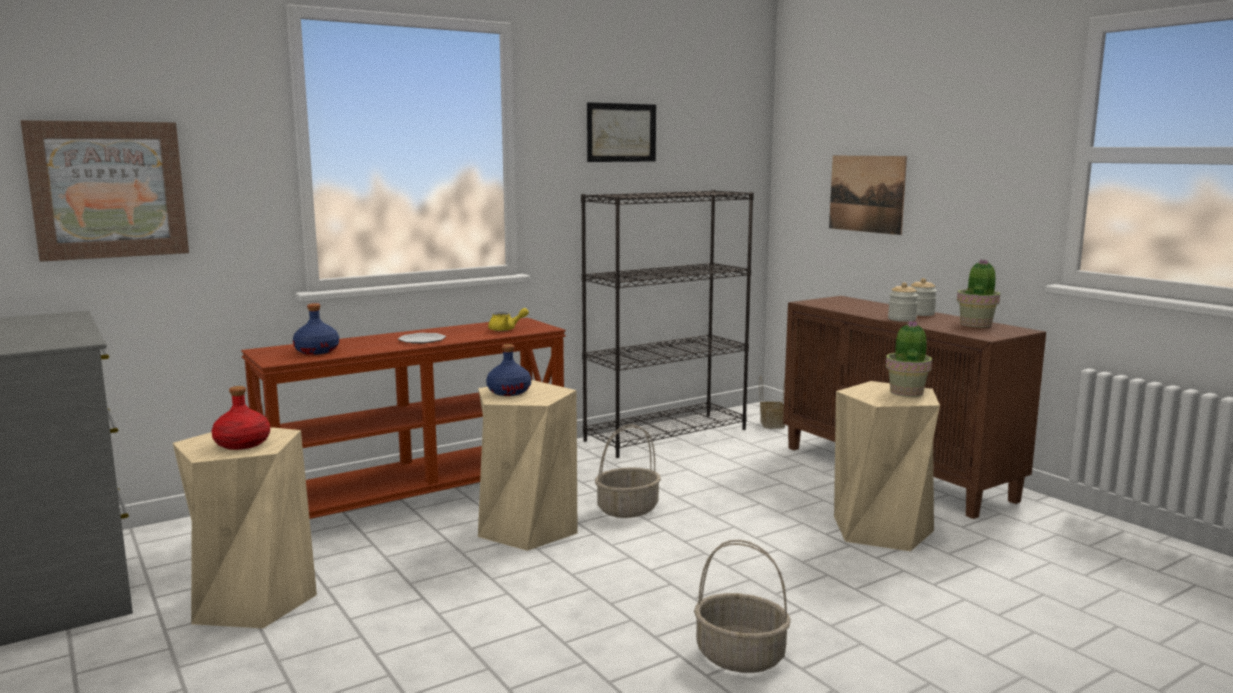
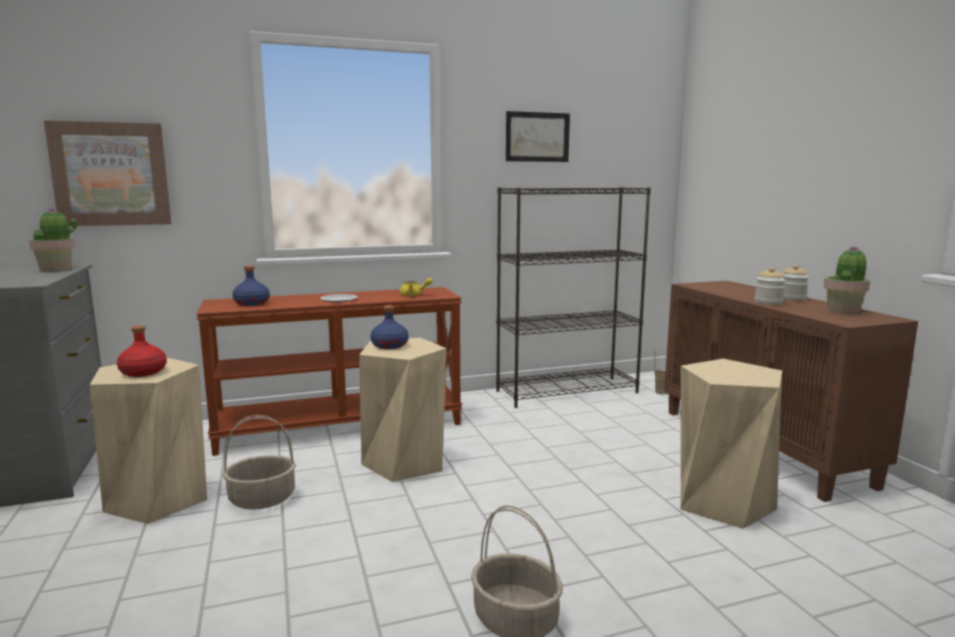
camera: 15 degrees right, 0 degrees up
basket [595,425,661,518] -> basket moved to [223,415,296,510]
picture [829,156,907,235] -> none
potted plant [886,320,932,397] -> potted plant moved to [29,208,77,271]

